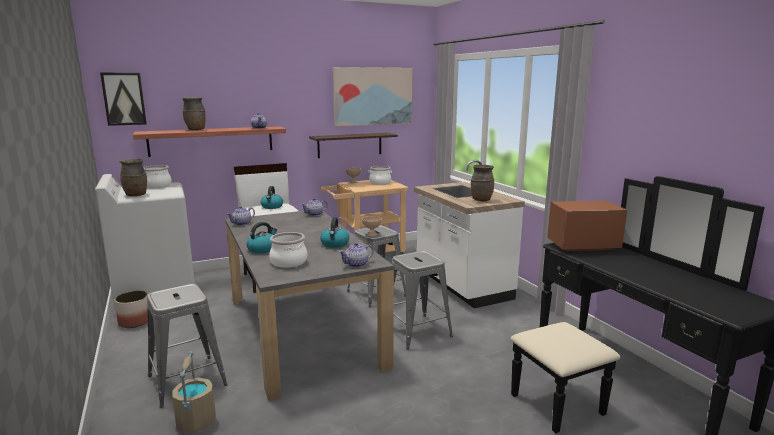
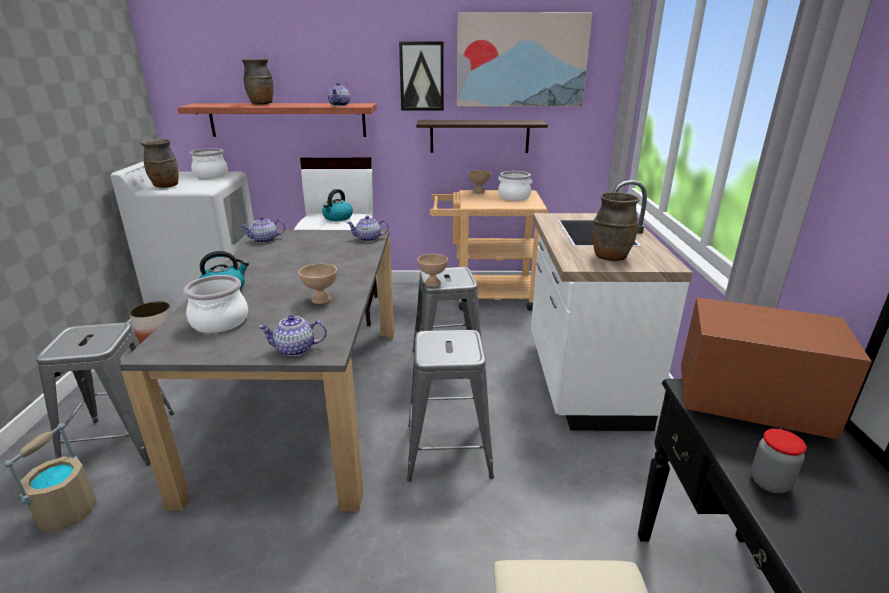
camera: 25 degrees right, 10 degrees up
picture [100,73,147,126] -> picture moved to [399,42,444,111]
kettle [320,217,349,248] -> beige bowl [299,264,337,304]
none -> jar [751,429,807,494]

